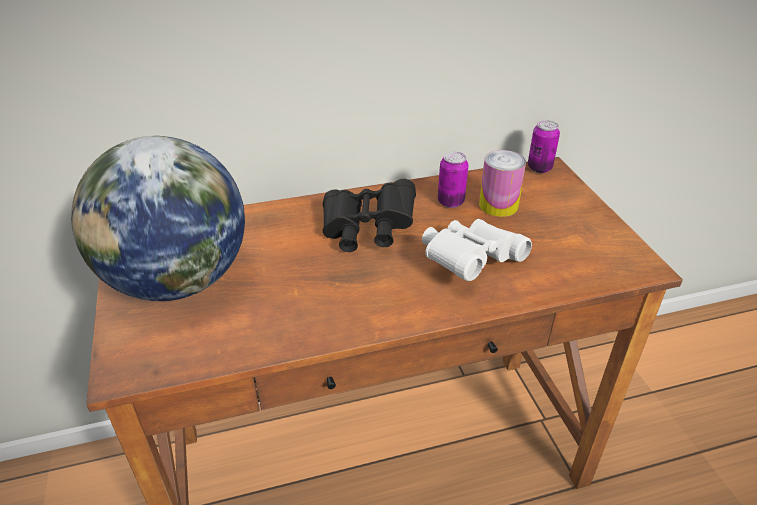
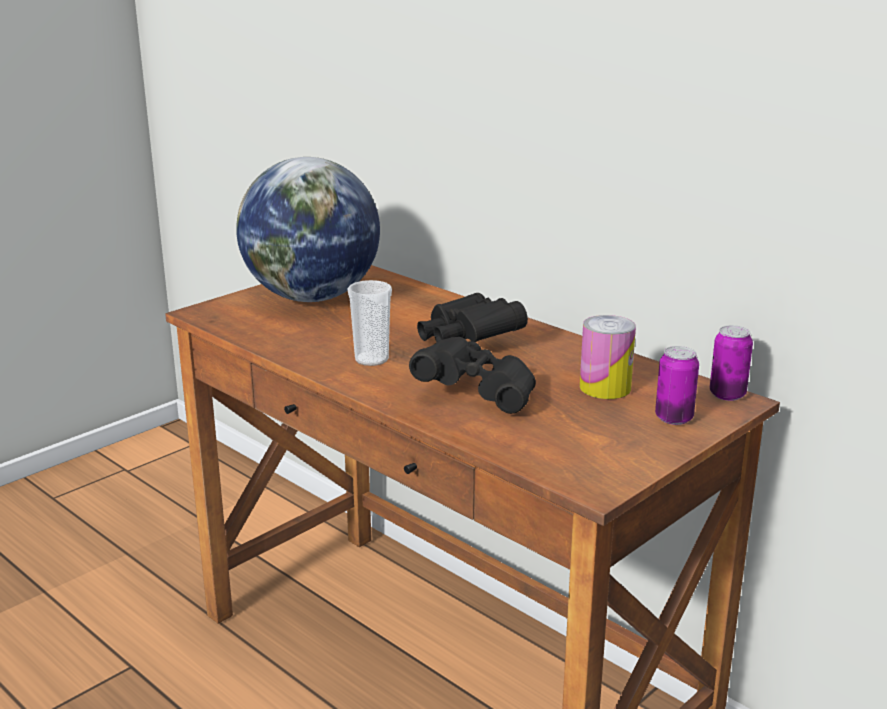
camera: 60 degrees right, 15 degrees down
white binoculars [422,219,532,281] -> black binoculars [409,337,536,414]
can [438,151,469,208] -> can moved to [655,346,699,425]
none -> cup [348,280,392,366]

